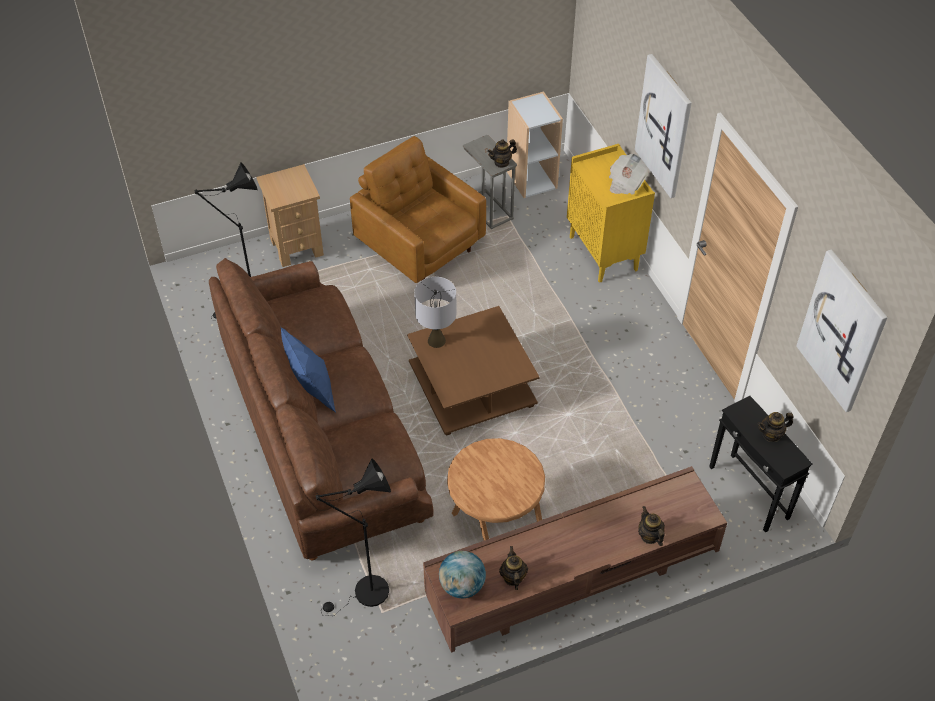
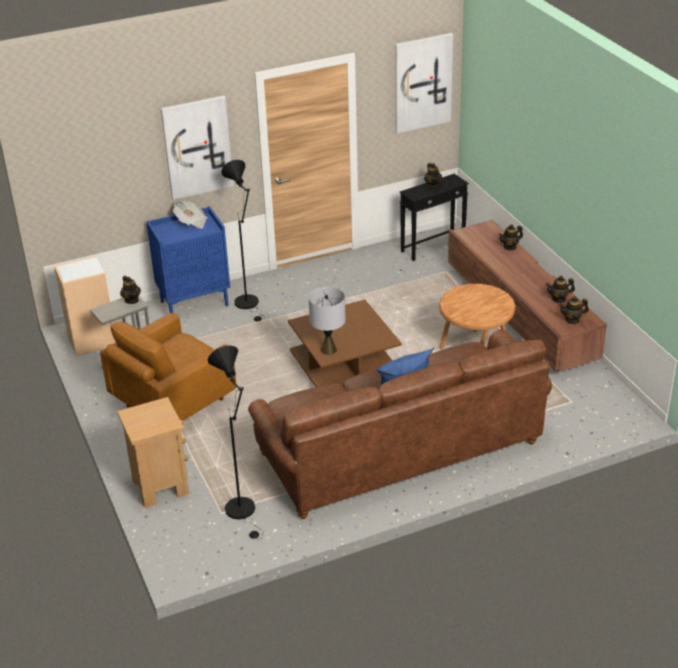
camera: 90 degrees left, 15 degrees down
black floor lamp [316,458,391,616] -> black floor lamp moved to [221,160,265,321]
globe [439,551,486,598] -> teapot [559,296,589,324]
yellow cabinet [567,144,655,282] -> blue cabinet [146,206,230,313]

